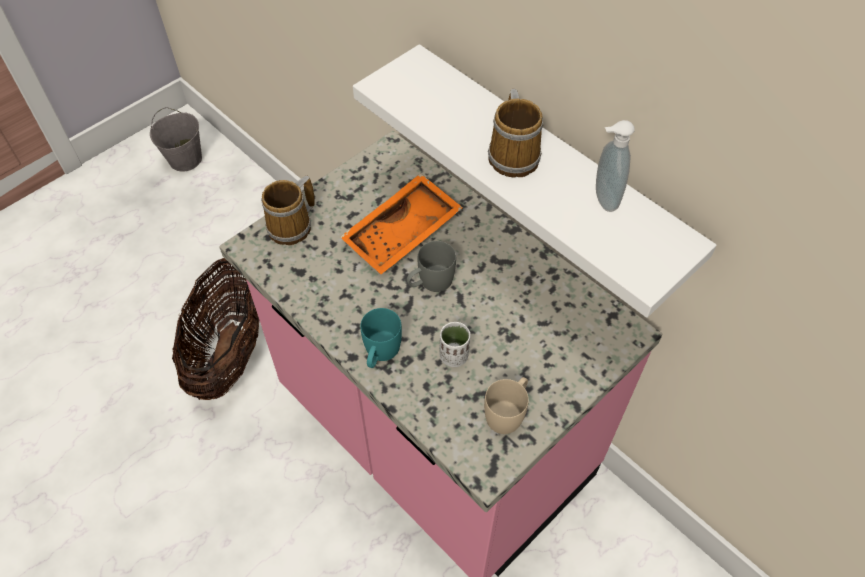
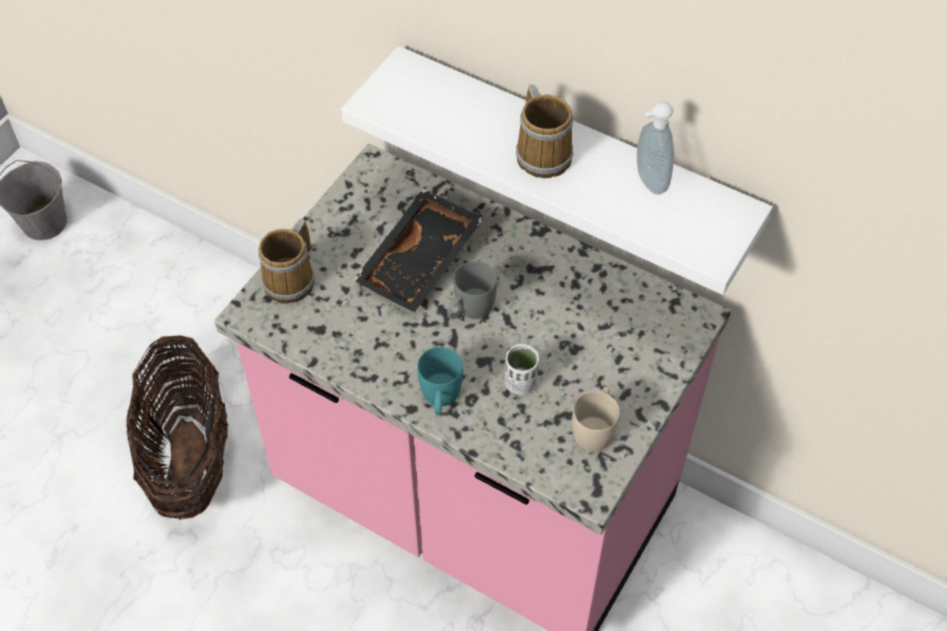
camera: 15 degrees left, 0 degrees up
orange tray [340,173,463,274] -> black tray [353,189,484,312]

